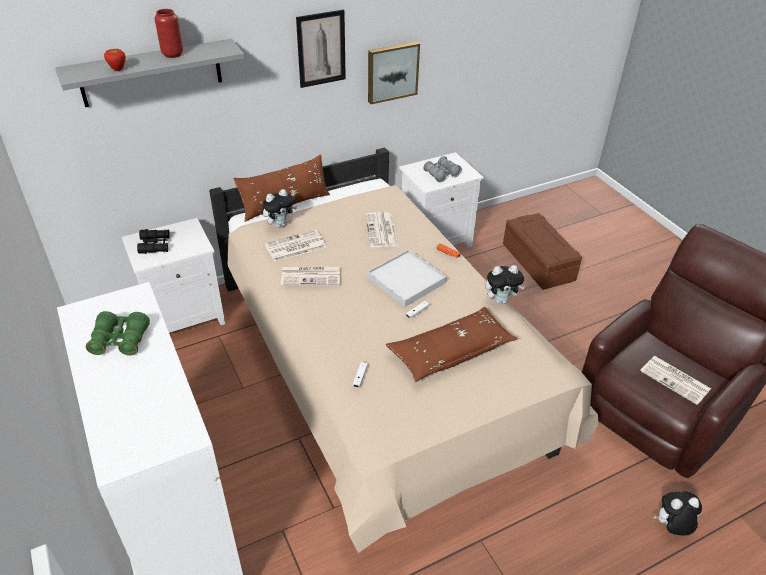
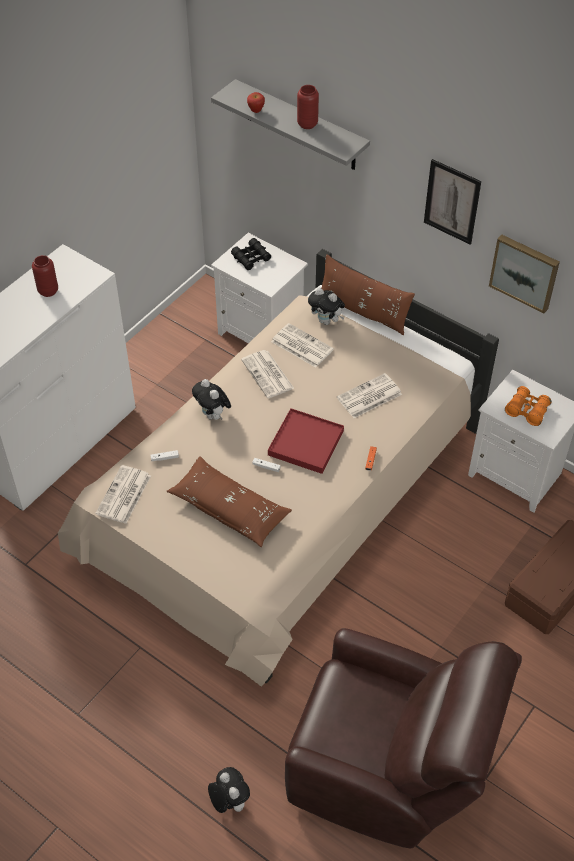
camera: 65 degrees right, 10 degrees up
green binoculars [86,311,150,356] -> red vase [32,255,58,297]
white tray [367,250,447,307] -> red tray [268,408,344,474]
grey binoculars [423,156,462,183] -> orange binoculars [505,386,552,426]
plush toy [485,265,525,304] -> plush toy moved to [192,379,231,420]
newspaper [640,356,711,405] -> newspaper moved to [95,465,151,524]

